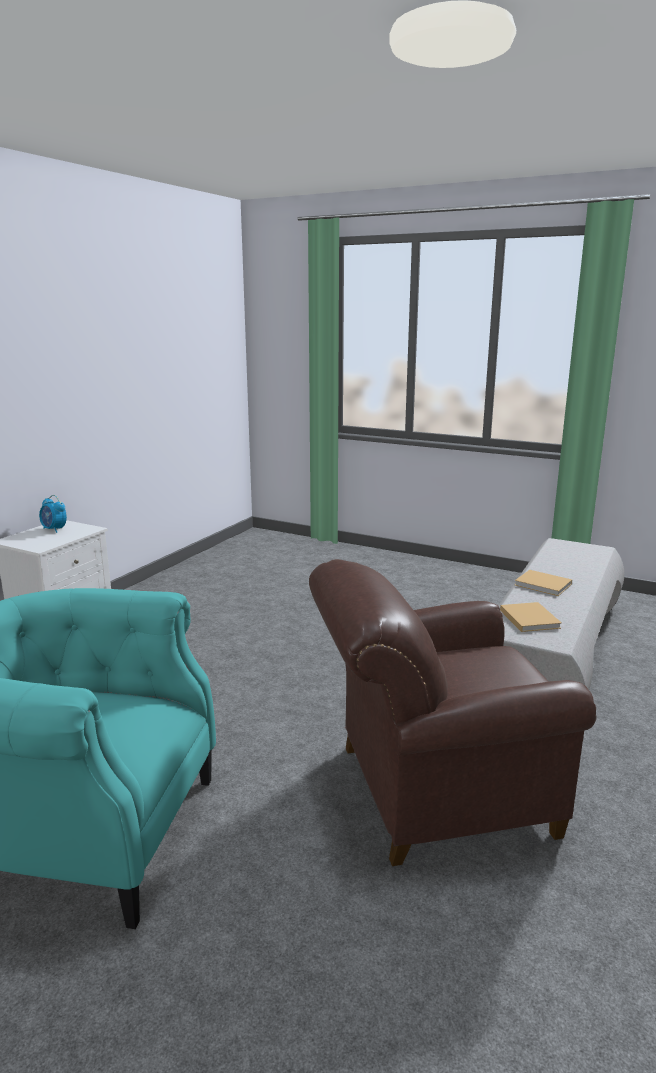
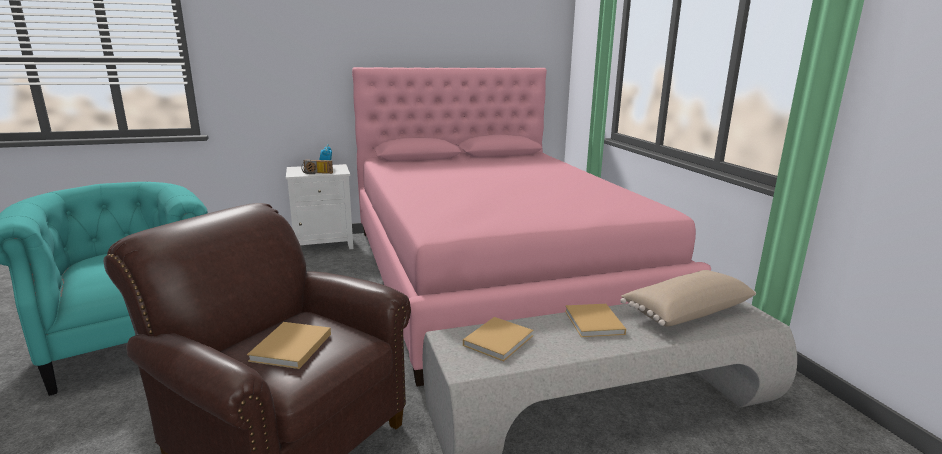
camera: 45 degrees right, 0 degrees up
none -> beige book [247,322,331,369]
none -> radio [302,160,333,174]
none -> pink bed [352,67,711,387]
none -> beige pillow [620,270,756,326]

